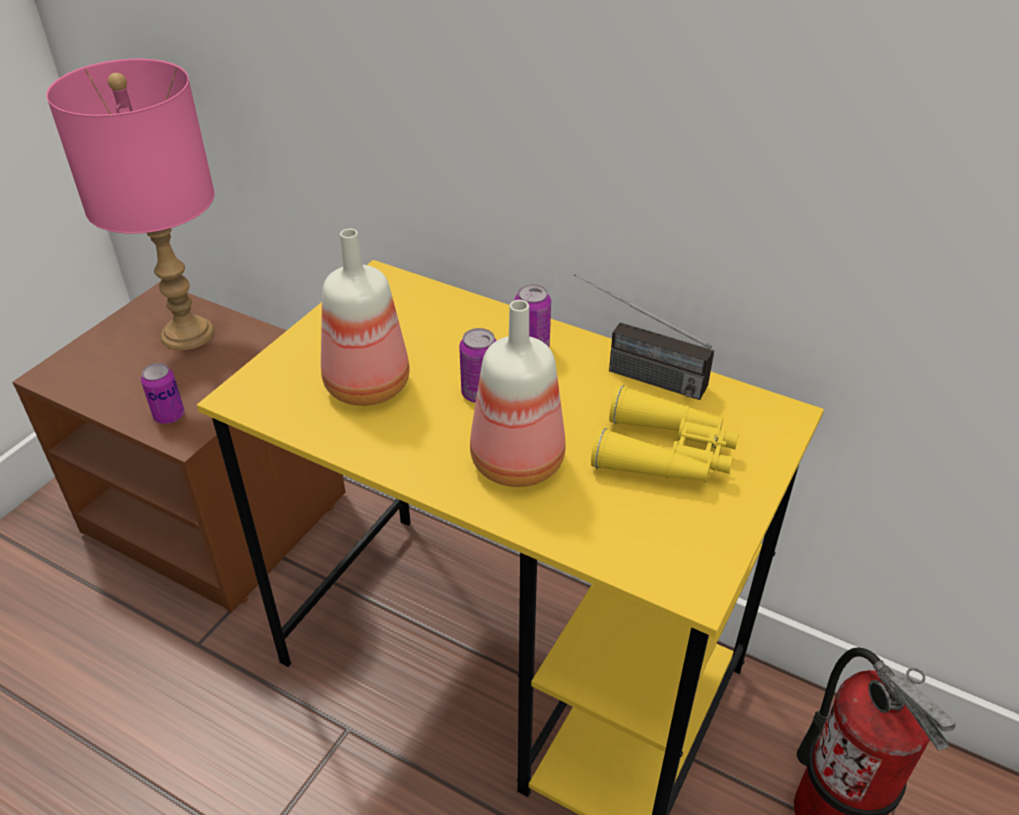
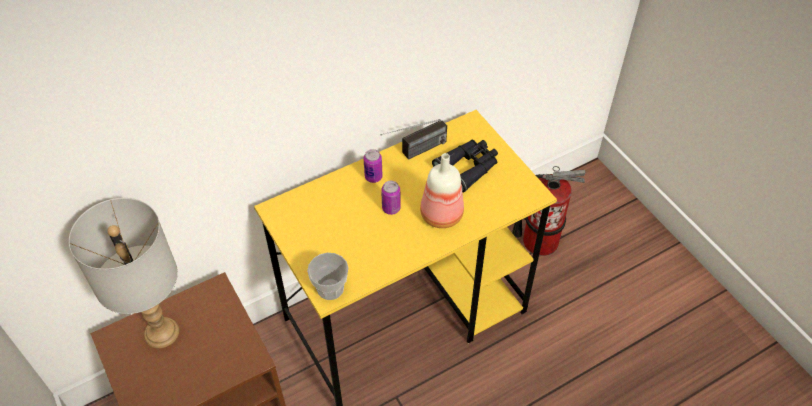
camera: 60 degrees left, 10 degrees up
pink table lamp [46,59,215,351] -> grey table lamp [69,198,179,348]
can [141,363,184,424] -> none
bottle [321,229,410,406] -> none
yellow binoculars [591,385,739,482] -> black binoculars [432,140,498,193]
none -> cup [307,253,348,300]

